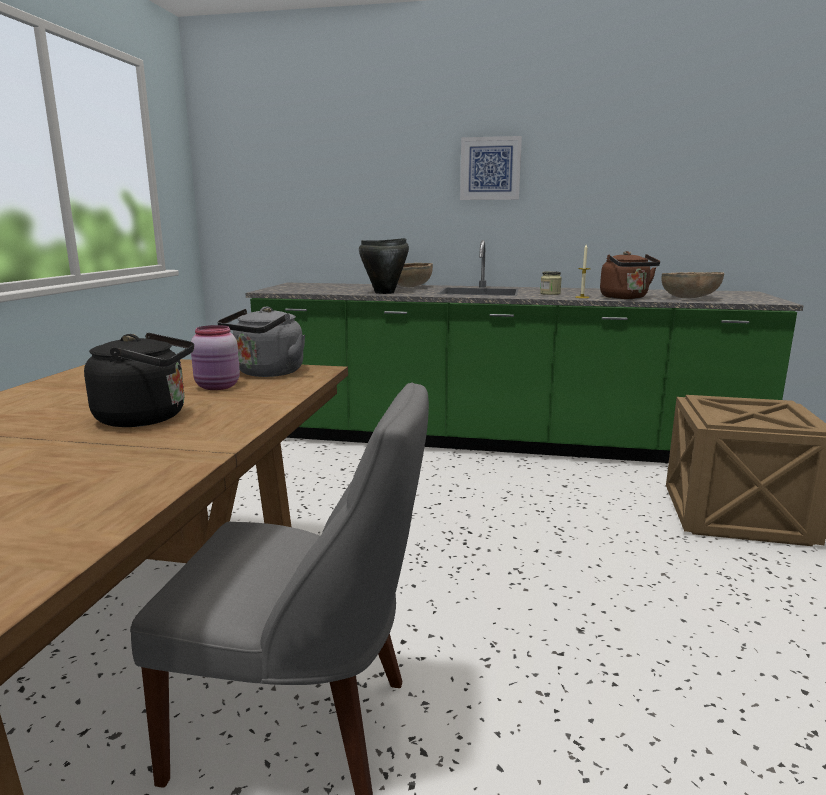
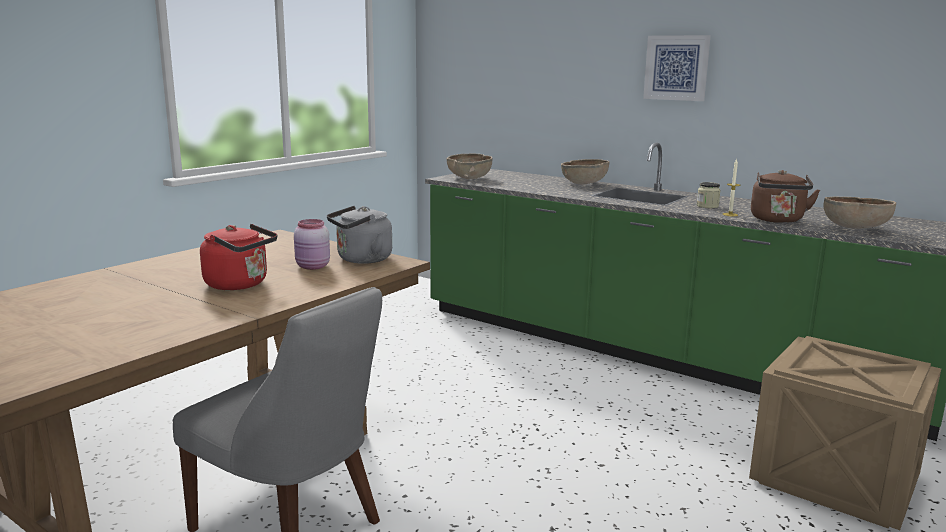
camera: 25 degrees right, 0 degrees up
black kettle [84,333,194,427] -> red kettle [200,224,277,290]
black cooking pot [359,238,409,294] -> none
none -> brown bowl [447,153,492,179]

